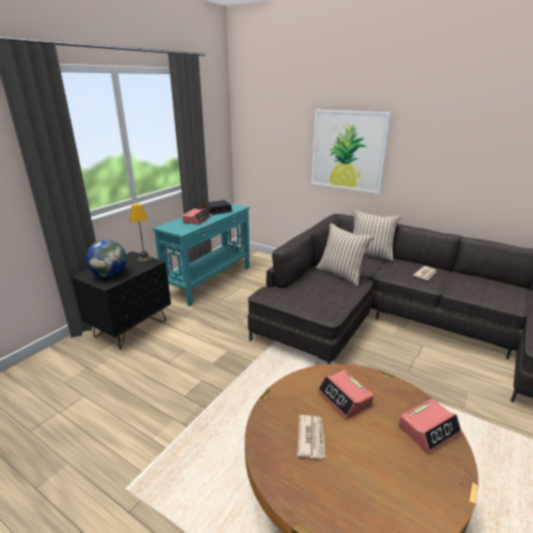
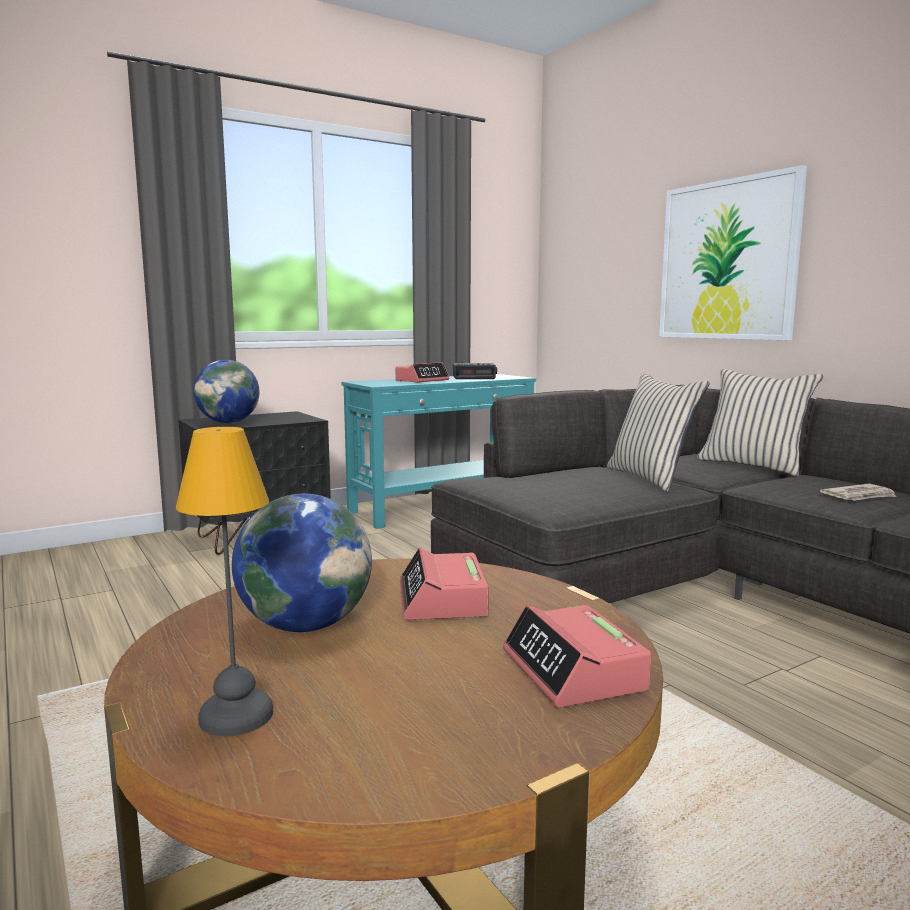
camera: 25 degrees right, 15 degrees down
table lamp [130,204,152,263] -> table lamp moved to [176,427,273,736]
newspaper [297,415,326,459] -> globe [232,494,372,632]
alarm clock [399,399,462,454] -> alarm clock turned 75 degrees clockwise [503,605,651,708]

